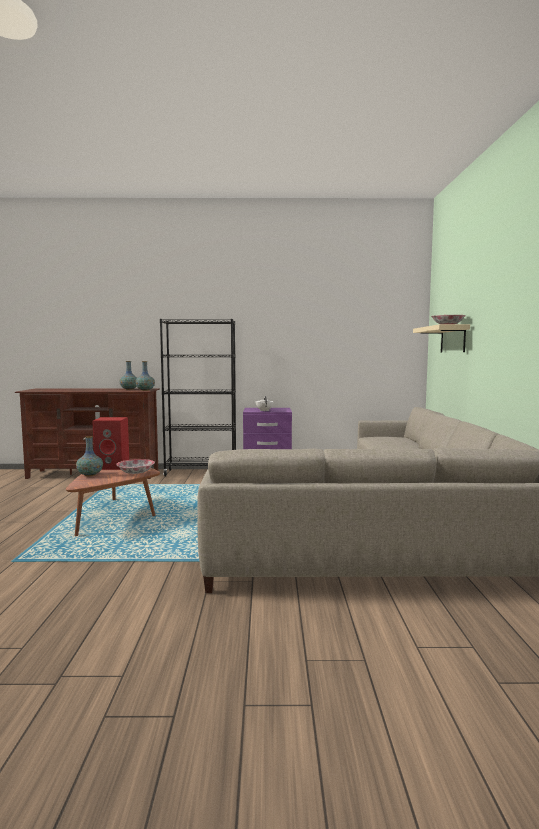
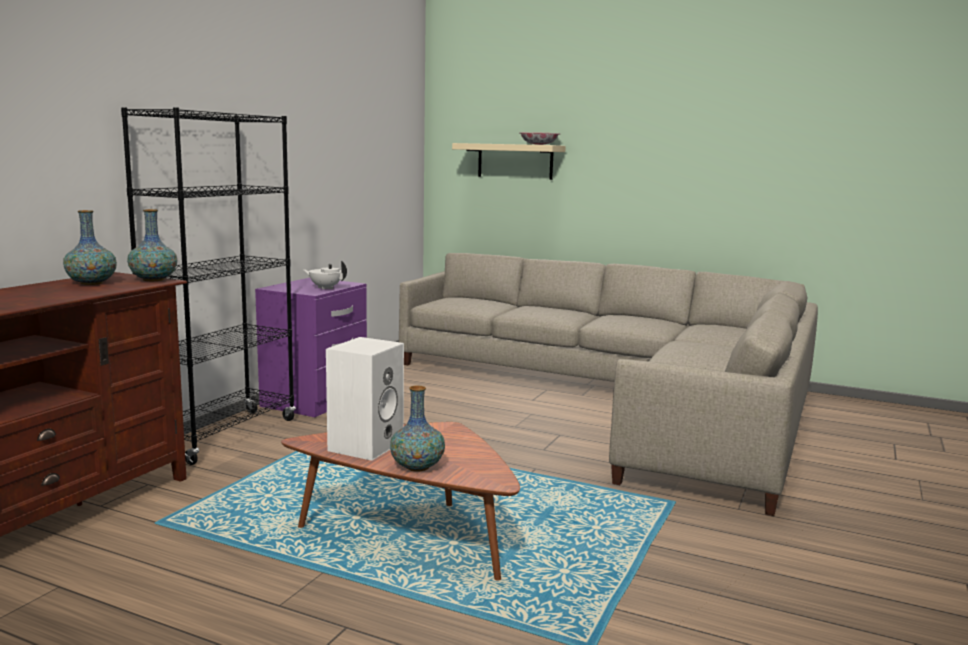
camera: 65 degrees left, 5 degrees up
red speaker [92,417,129,470] -> white speaker [326,337,404,461]
bowl [116,459,155,474] -> none

